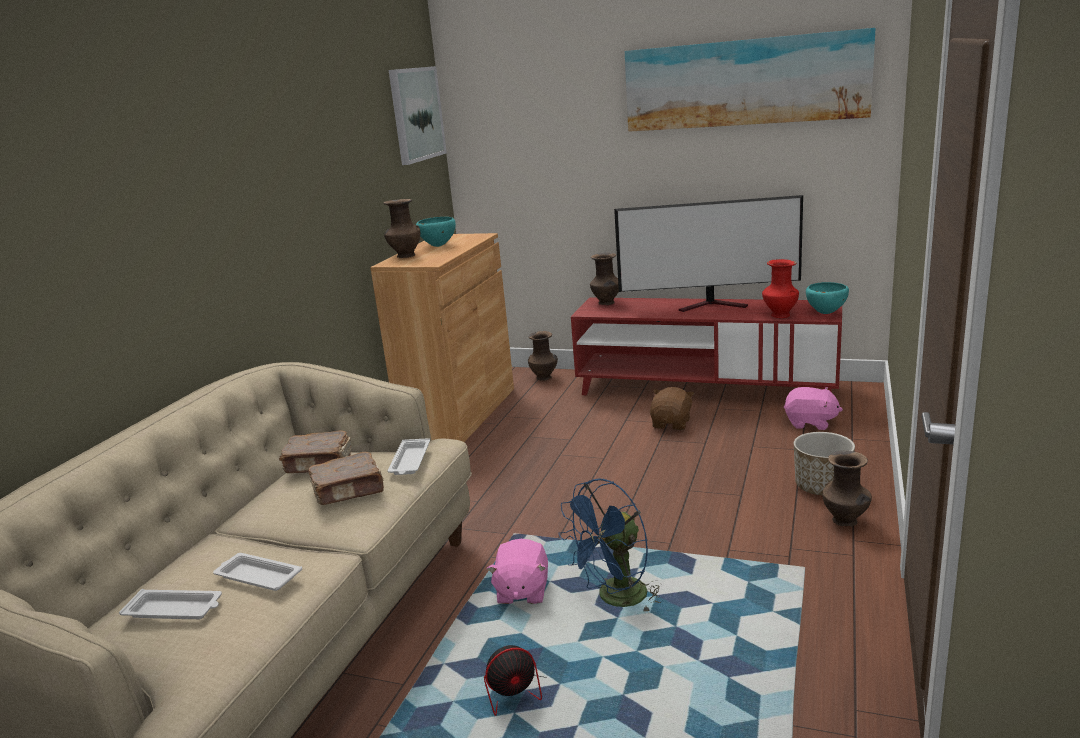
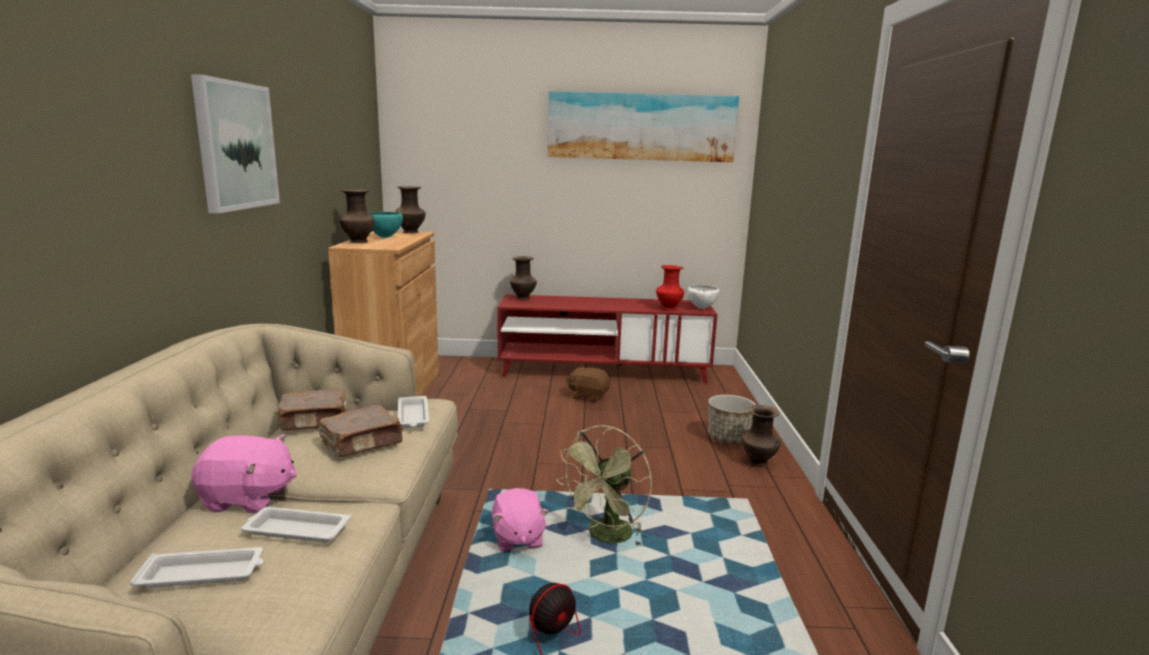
camera: 20 degrees left, 5 degrees down
picture [389,66,447,165] -> picture moved to [191,74,280,213]
brown vase [528,331,558,381] -> brown vase moved to [396,186,426,233]
blue fan [558,479,662,614] -> green fan [556,425,652,547]
television [614,195,803,312] -> none
brown plush toy [650,387,694,430] -> brown plush toy turned 75 degrees counterclockwise [566,366,610,402]
pink plush toy [784,387,843,430] -> pink plush toy moved to [191,434,297,513]
turquoise bowl [806,282,849,314] -> white bowl [688,285,720,309]

